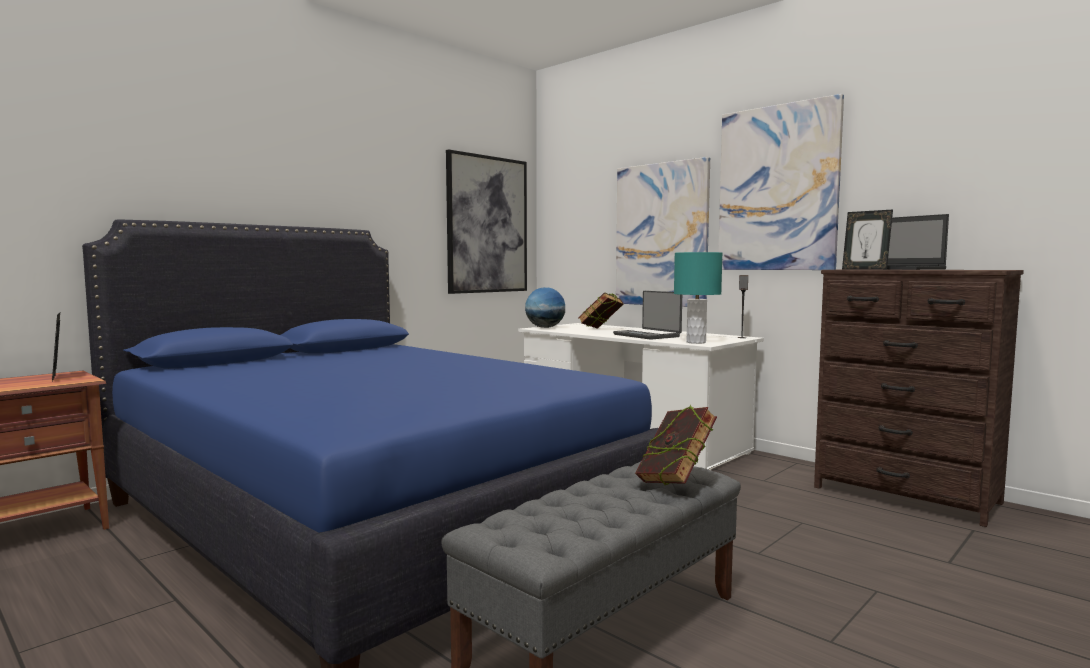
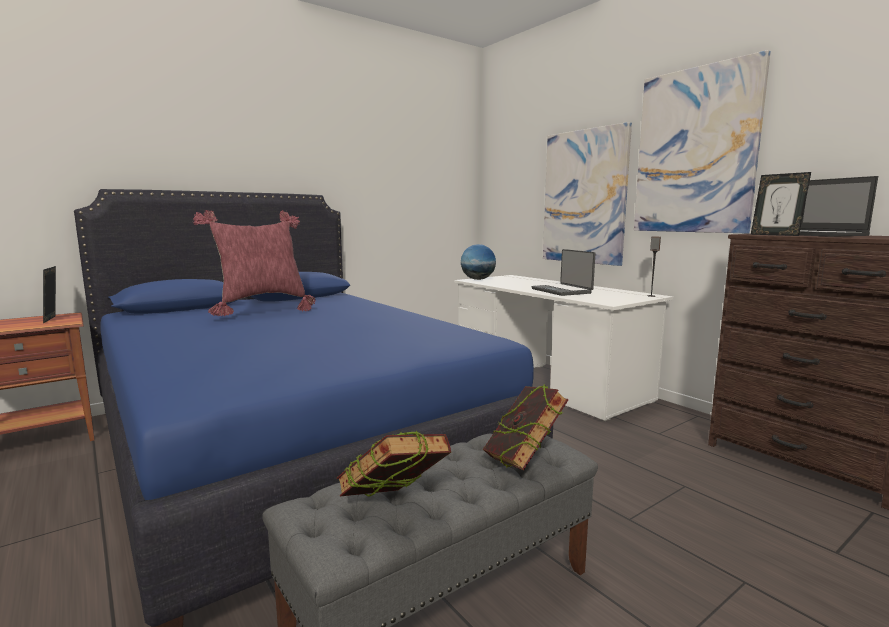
camera: 10 degrees right, 5 degrees up
picture [446,149,527,294] -> none
book [578,292,623,329] -> book moved to [337,431,451,497]
turquoise table lamp [674,252,722,344] -> none
none -> red pillow [193,210,316,317]

